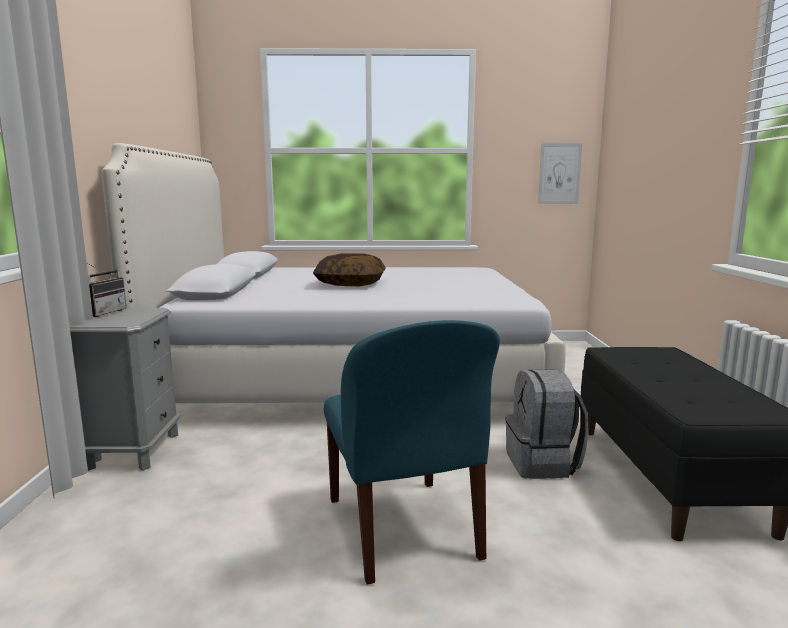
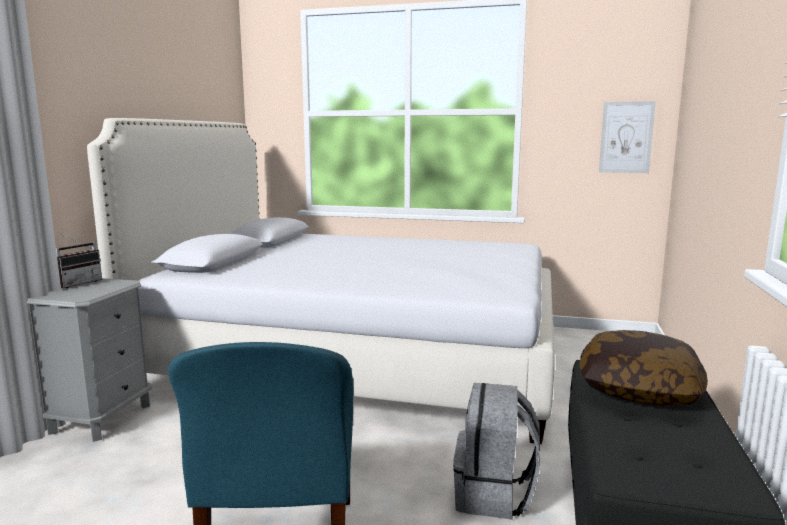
camera: 15 degrees right, 0 degrees up
pillow [313,253,386,286] -> pillow moved to [580,330,708,405]

